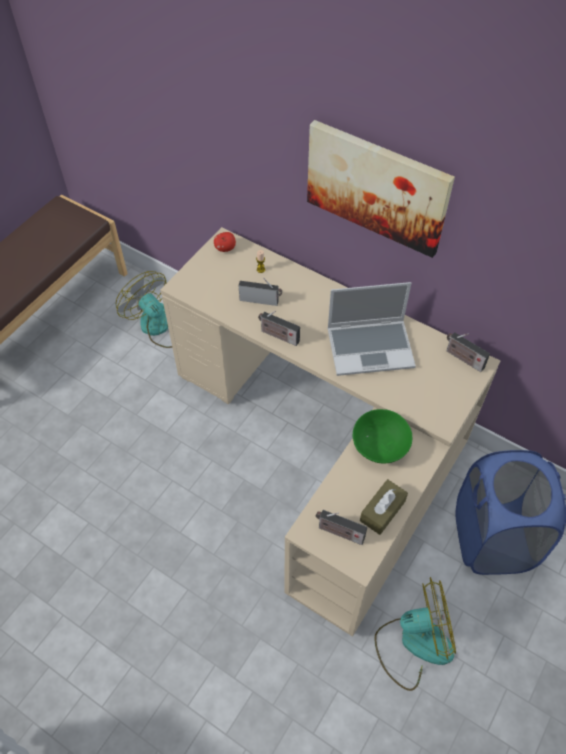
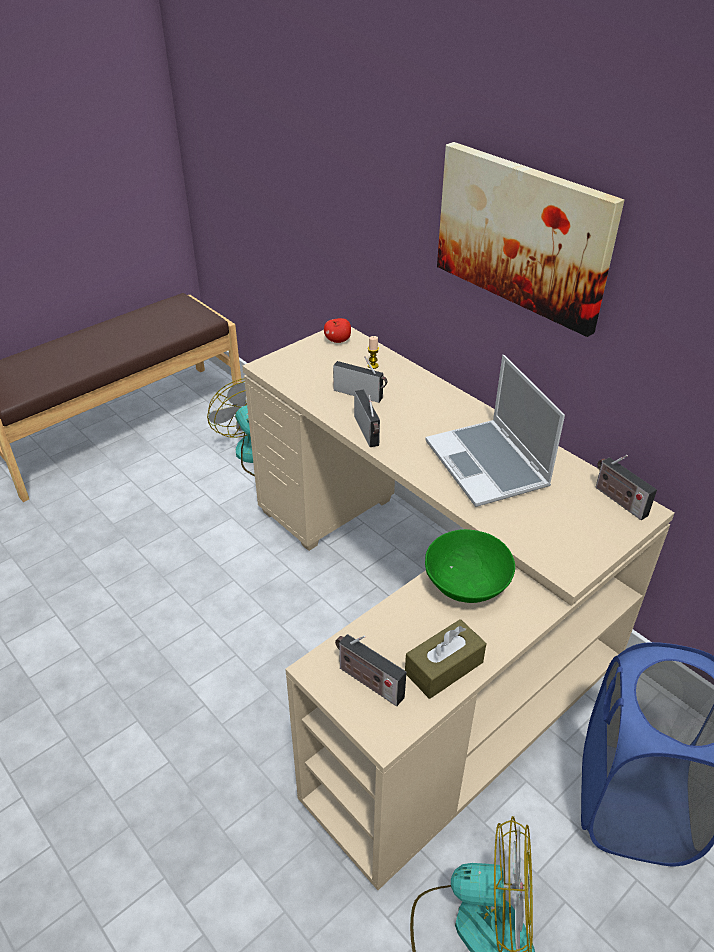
camera: 15 degrees right, 15 degrees down
radio [258,311,300,346] -> radio turned 150 degrees counterclockwise [354,390,380,447]
laptop [328,282,416,376] -> laptop turned 60 degrees clockwise [425,355,565,507]

